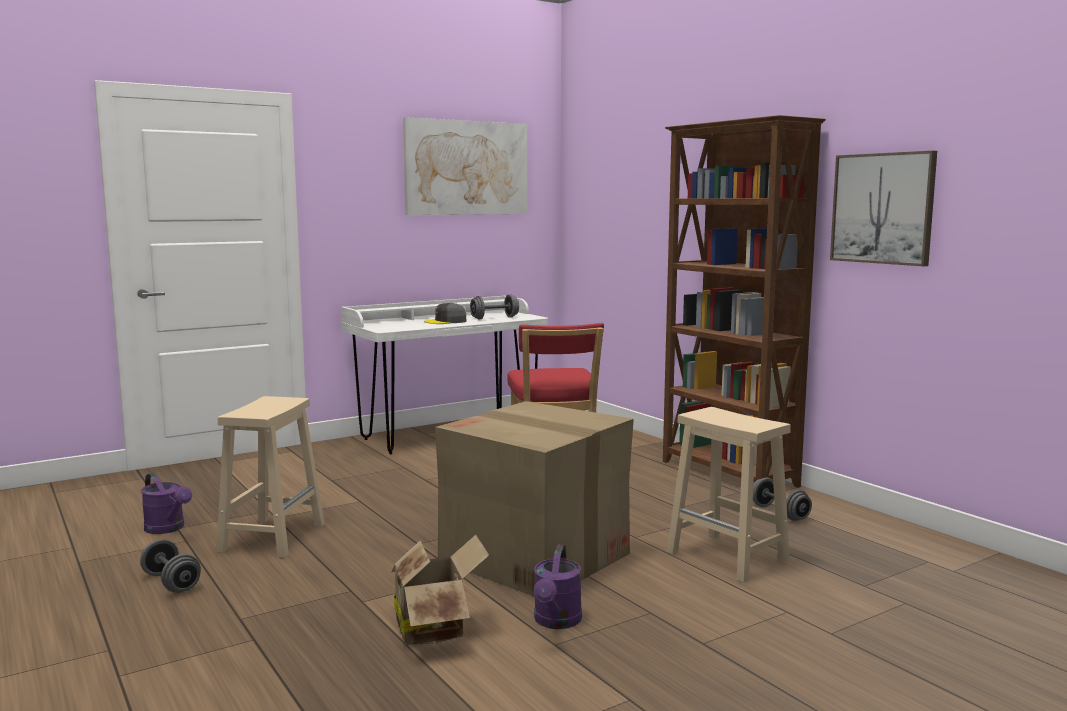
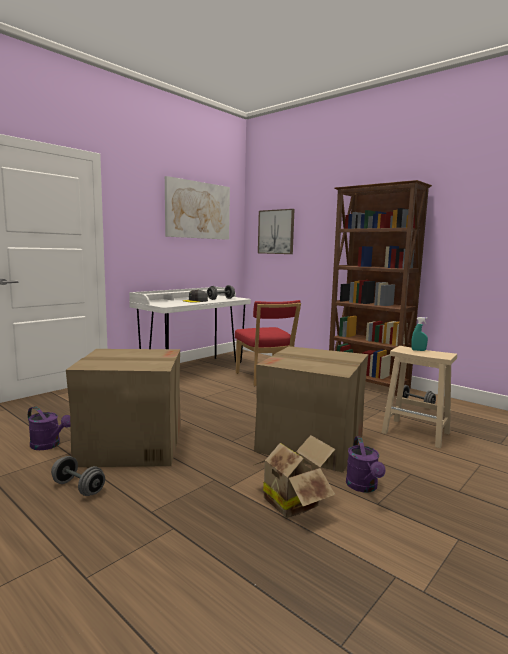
camera: 15 degrees left, 0 degrees up
beige stool [216,396,325,558] -> cardboard box [66,349,181,467]
picture [830,151,937,266] -> picture moved to [258,209,295,254]
none -> turquoise spray bottle [411,317,428,351]

